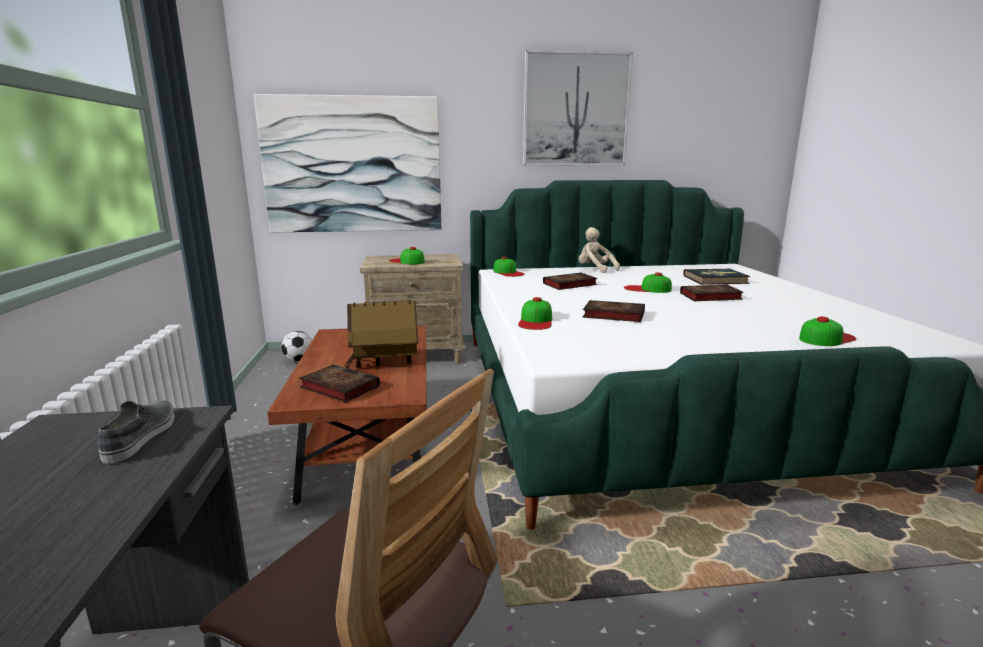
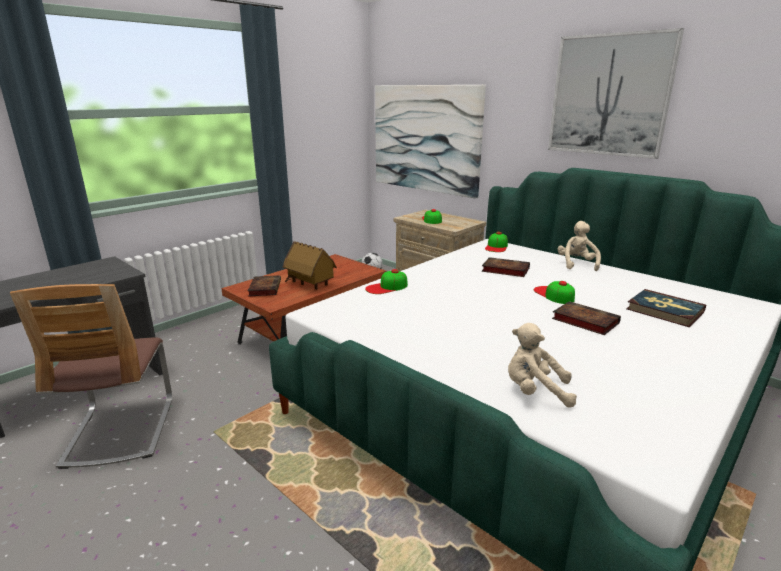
camera: 50 degrees right, 5 degrees up
grey shoe [97,400,175,463] -> none
book [583,300,645,322] -> none
cap [799,316,856,346] -> beige plush toy [508,323,577,408]

